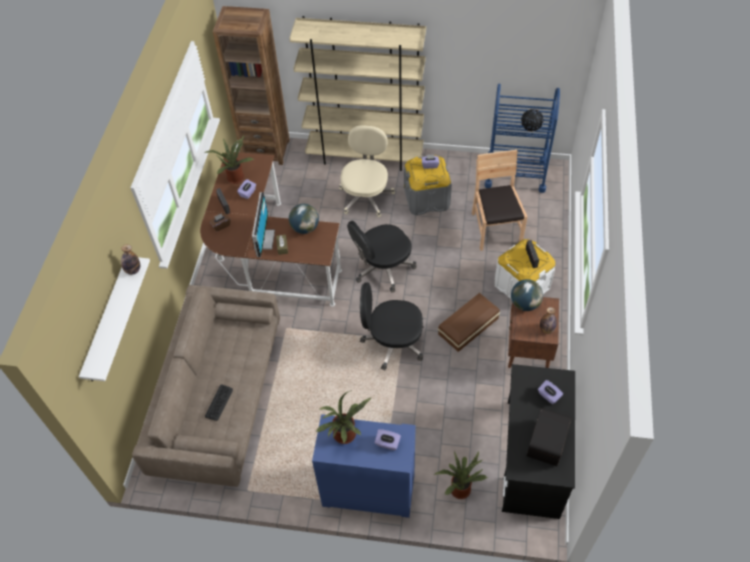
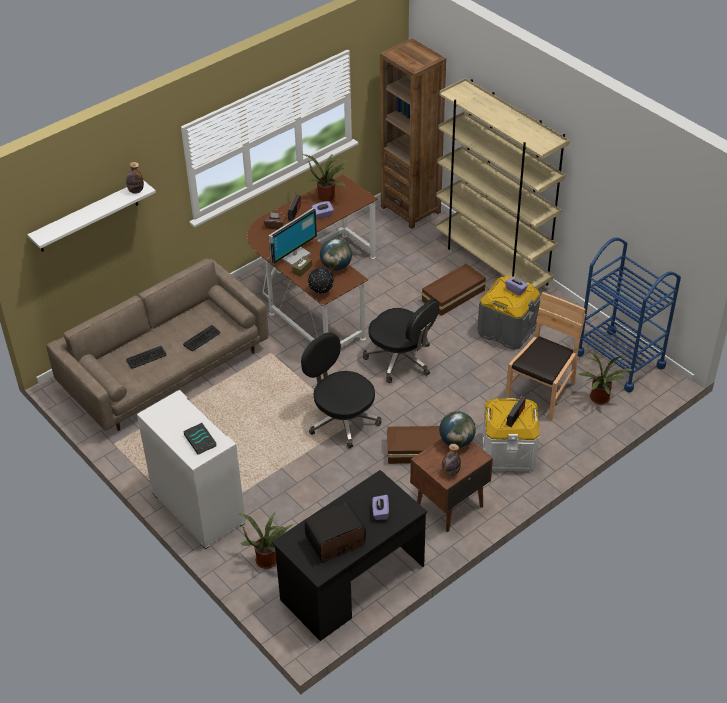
camera: 40 degrees right, 10 degrees down
blue cabinet [312,414,416,518] -> white cabinet [137,390,246,549]
potted plant [315,390,372,444] -> potted plant moved to [579,352,633,404]
beige office chair [339,125,395,217] -> brown storage box [421,264,486,316]
black office chair [347,221,417,292] -> black office chair turned 150 degrees counterclockwise [363,298,439,383]
purple tissue box [375,429,401,450] -> book [183,423,216,455]
globe [521,109,544,132] -> globe moved to [308,268,334,294]
none -> keyboard [183,325,220,351]

